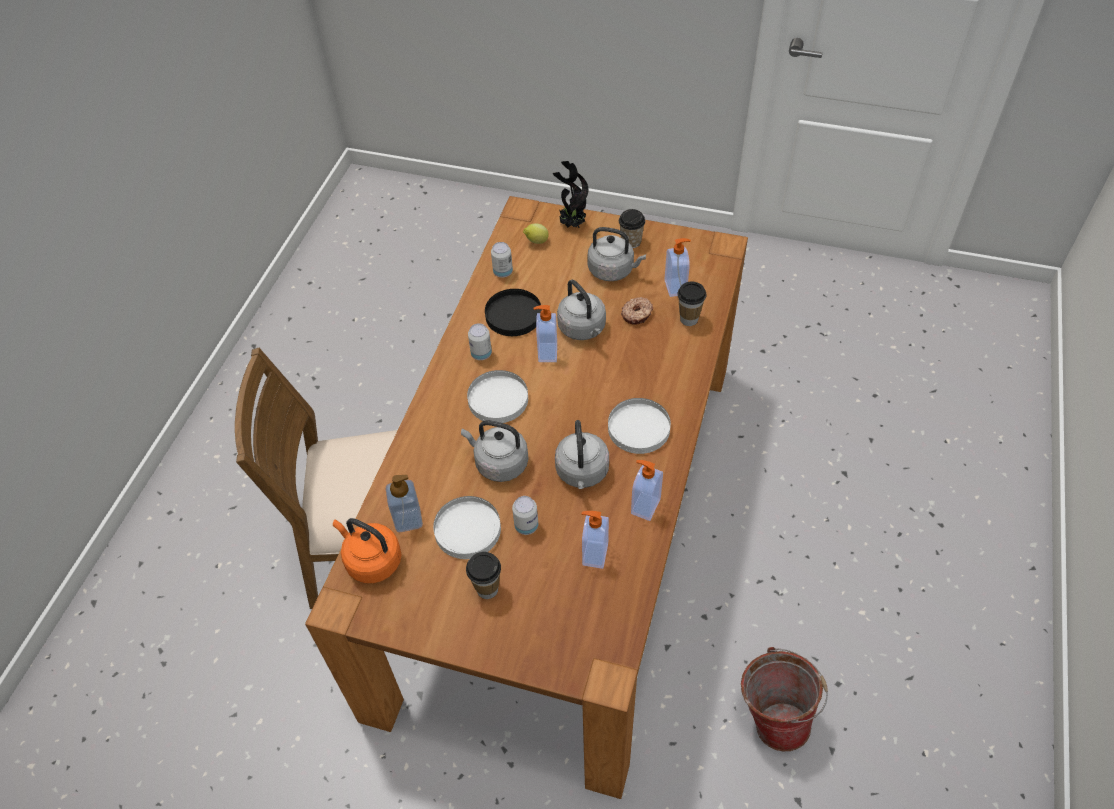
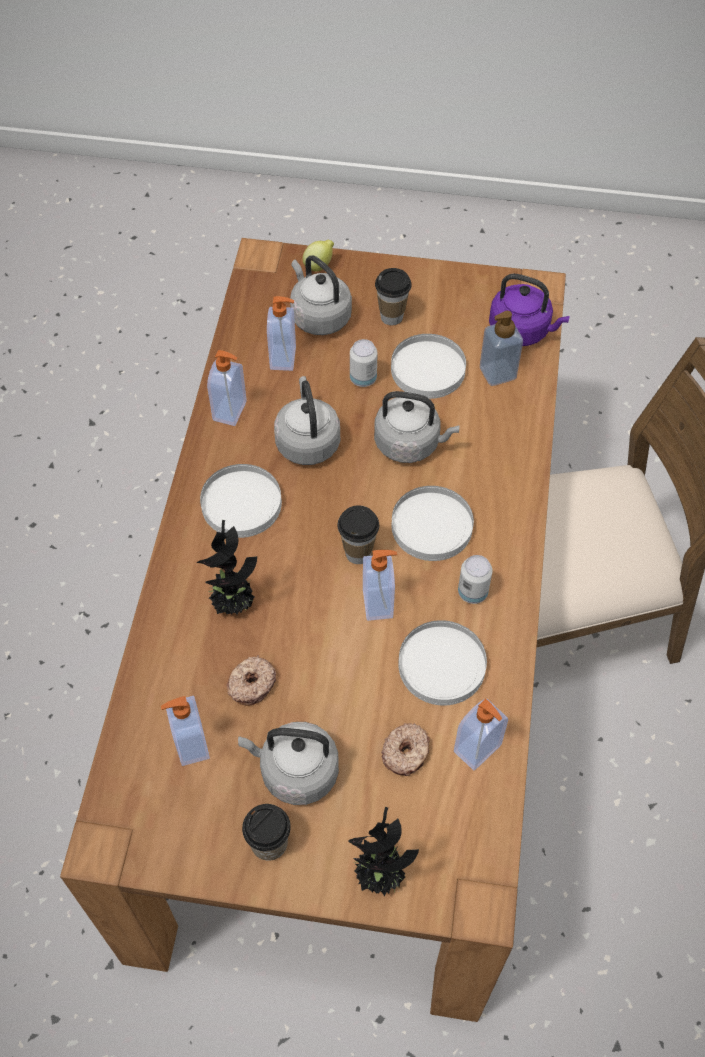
camera: 170 degrees right, 5 degrees up
orange kettle [333,518,402,583] -> purple kettle [489,274,570,346]
black plate [485,289,542,336] -> white plate [398,620,487,706]
can [491,242,513,278] -> soap dispenser [454,699,508,771]
lemon [523,223,549,244] -> lemon moved to [303,240,334,272]
grey kettle [557,280,606,340] -> grey kettle moved to [290,255,352,335]
cup [677,281,706,326] -> cup moved to [337,505,379,564]
bucket [741,647,828,751] -> none
none -> potted plant [197,520,257,615]
none -> donut [381,723,430,776]

